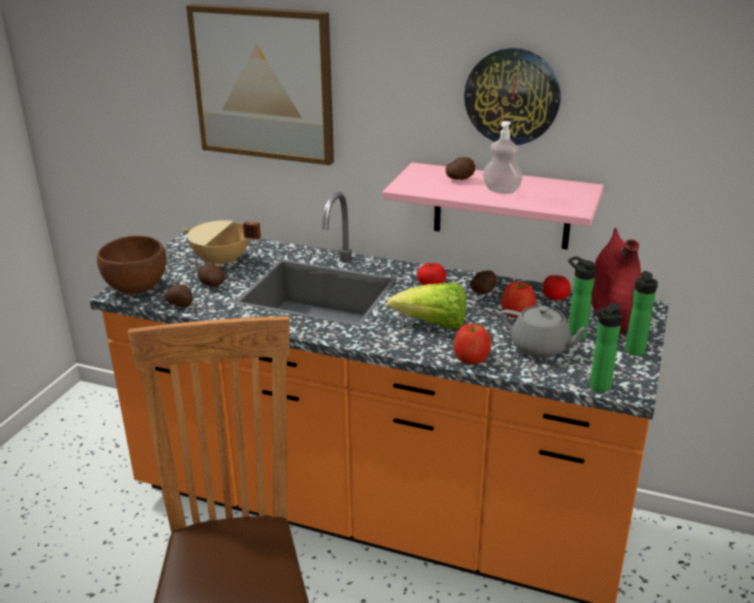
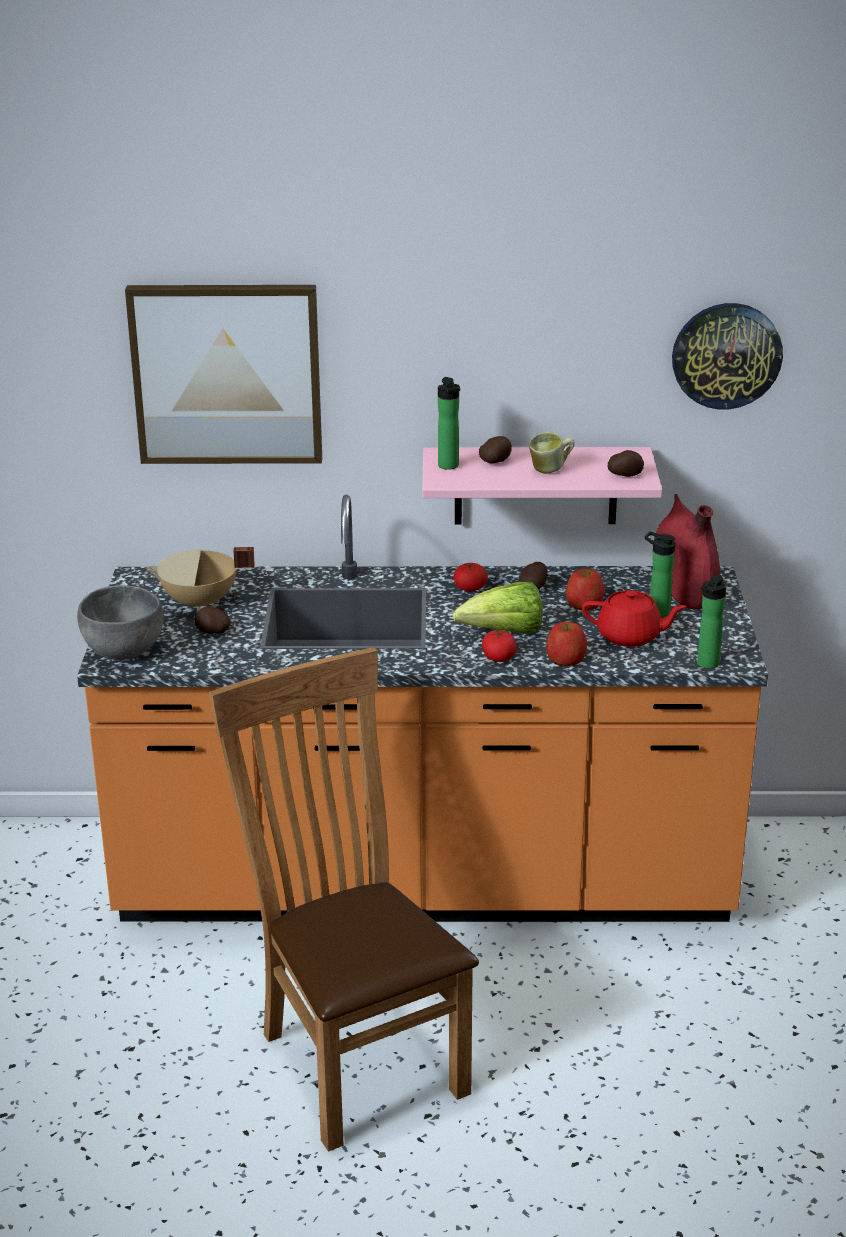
camera: 20 degrees left, 0 degrees up
brown bowl [97,235,166,294] -> grey bowl [77,585,164,660]
potato [165,285,192,307] -> potato moved to [608,450,644,477]
wall clock [464,48,560,145] -> wall clock moved to [672,303,783,409]
soap dispenser [483,121,522,194] -> mug [529,432,575,474]
grey teapot [500,306,592,358] -> red teapot [582,590,687,647]
tomato [543,274,571,300] -> tomato moved to [482,630,516,662]
bottle [625,271,658,356] -> bottle moved to [438,377,460,470]

